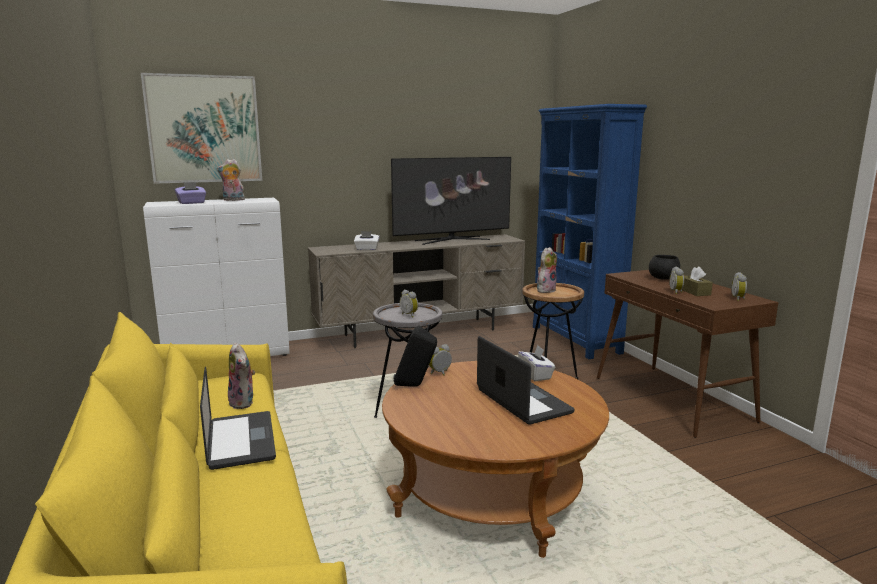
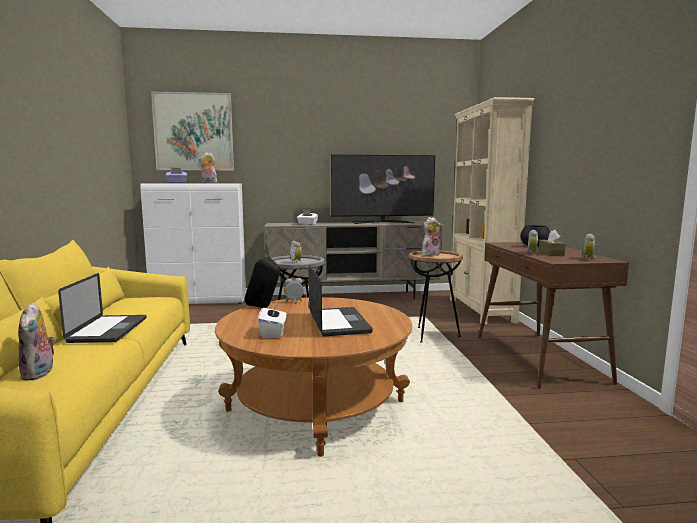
camera: 15 degrees right, 5 degrees down
plush toy [228,342,255,409] -> plush toy moved to [18,302,55,381]
white tissue box [518,345,555,381] -> white tissue box moved to [258,302,287,338]
blue bookcase [533,104,647,359] -> beige bookcase [450,97,534,324]

